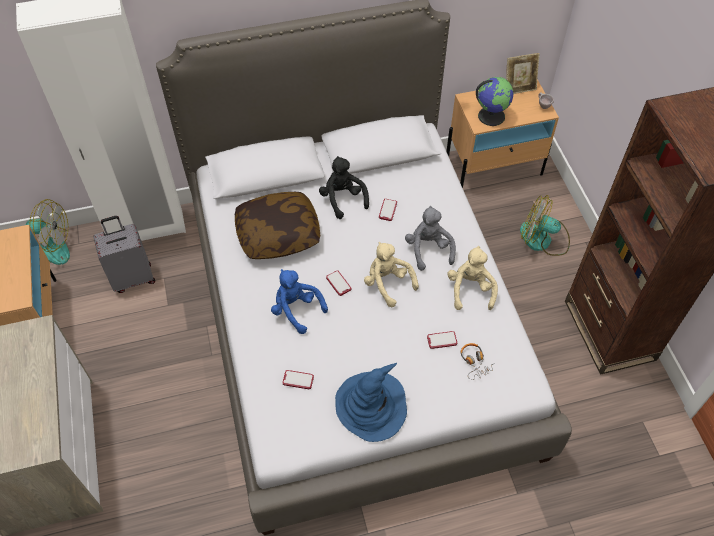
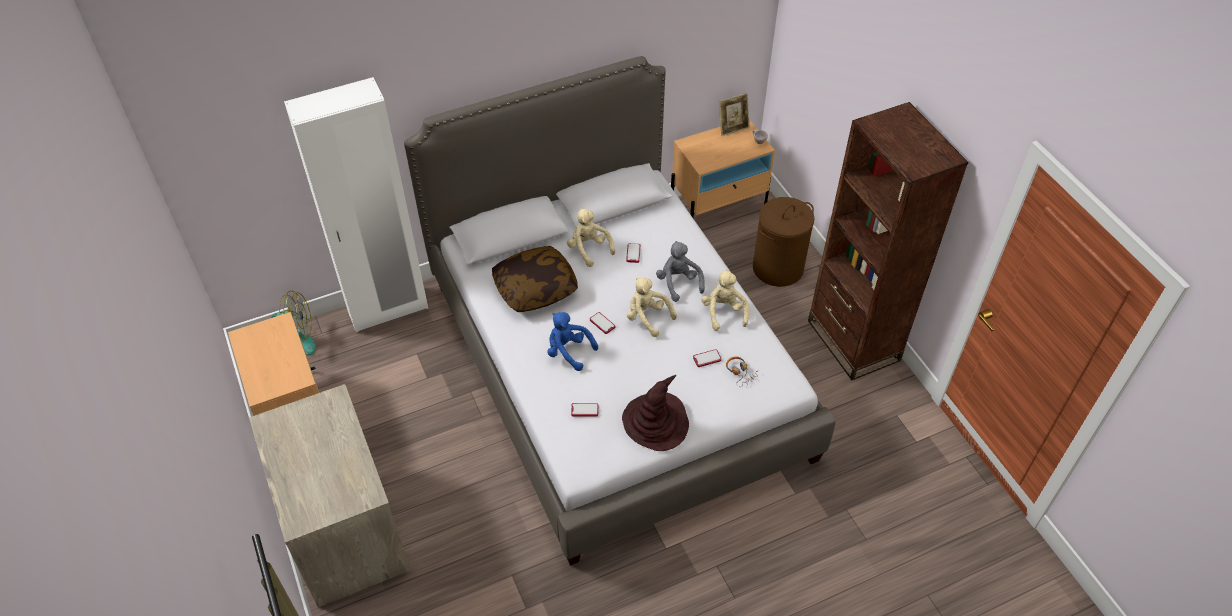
camera: 10 degrees left, 5 degrees down
grey suitcase [93,216,155,293] -> none
black plush toy [319,156,369,219] -> beige plush toy [567,208,615,267]
blue hat [335,363,407,442] -> brown hat [622,375,689,451]
globe [476,77,513,126] -> none
fan [520,195,570,256] -> brown laundry basket [753,197,815,287]

